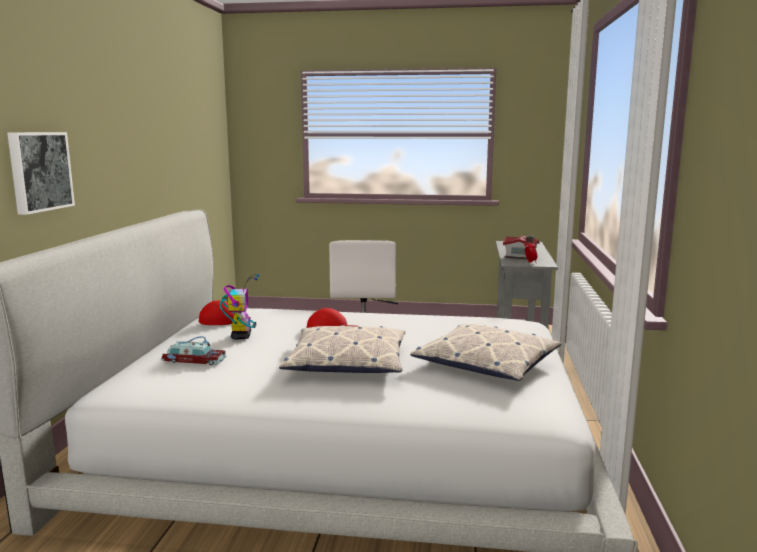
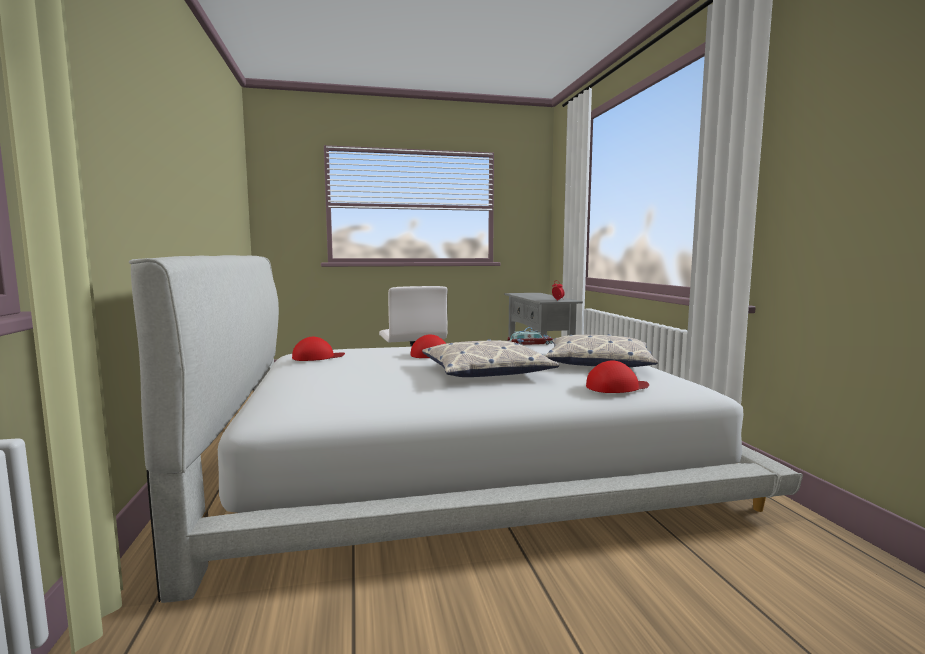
camera: 20 degrees left, 5 degrees down
picture [7,132,75,215] -> none
toy car [161,336,226,365] -> toy car moved to [507,327,553,345]
toy robot [220,274,260,340] -> none
toy house [503,235,540,260] -> none
none -> red cap [586,361,649,393]

